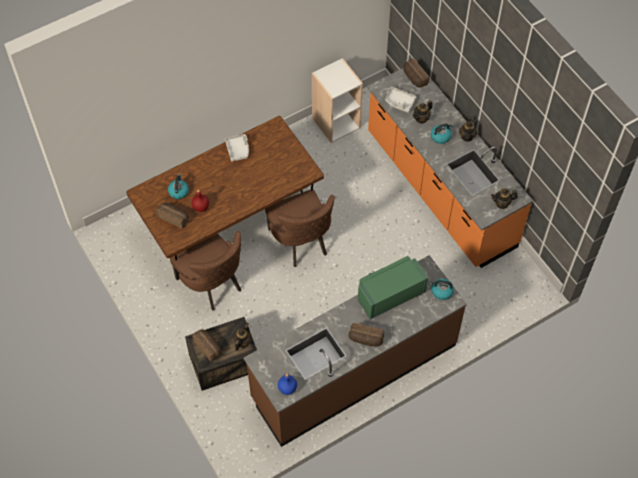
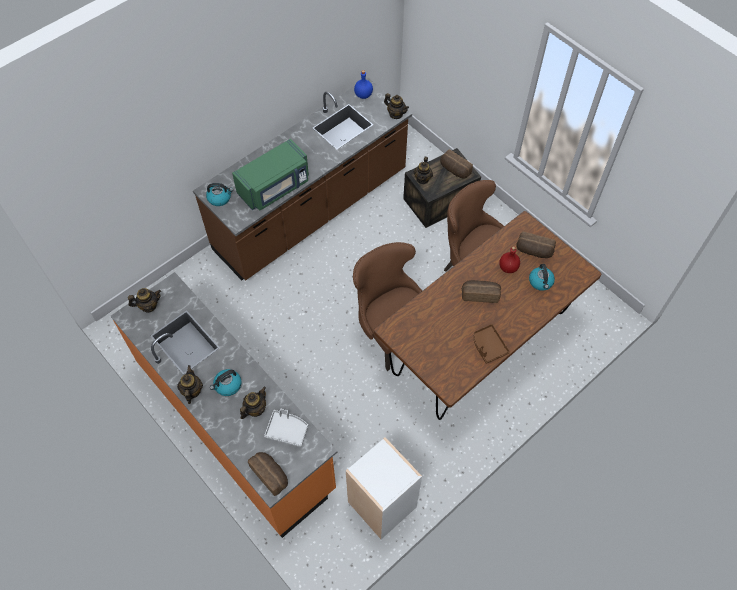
camera: 170 degrees right, 0 degrees up
grey tray [225,134,249,162] -> brown tray [473,324,510,364]
bread [349,323,384,347] -> bread moved to [462,280,501,303]
none -> teapot [384,93,409,119]

